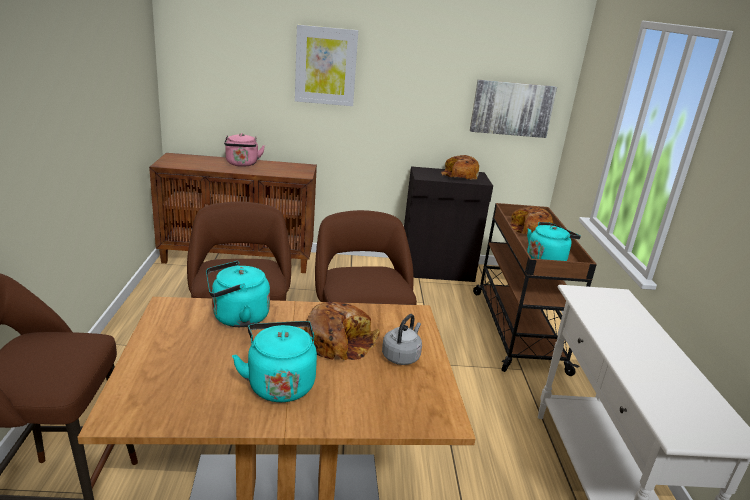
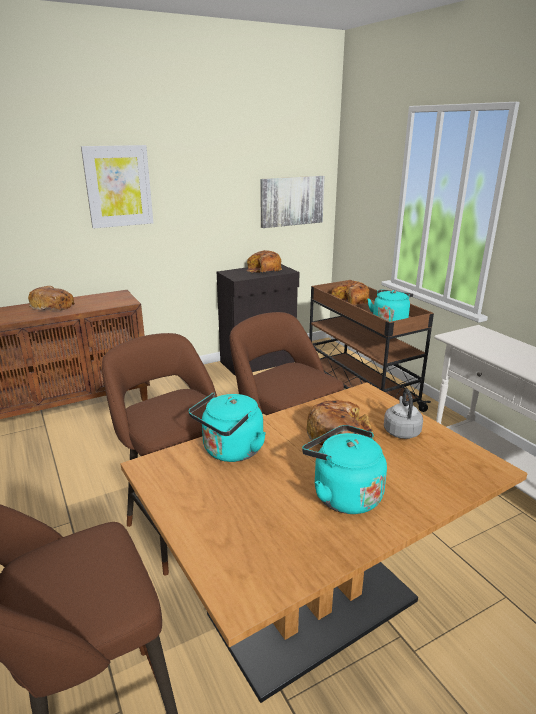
camera: 25 degrees left, 0 degrees up
pink kettle [224,133,265,167] -> bread [28,286,75,312]

